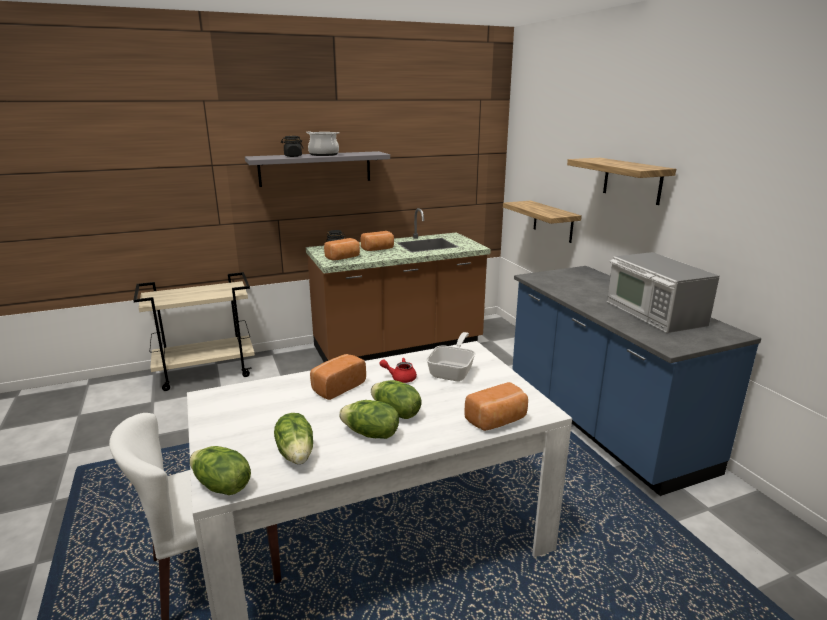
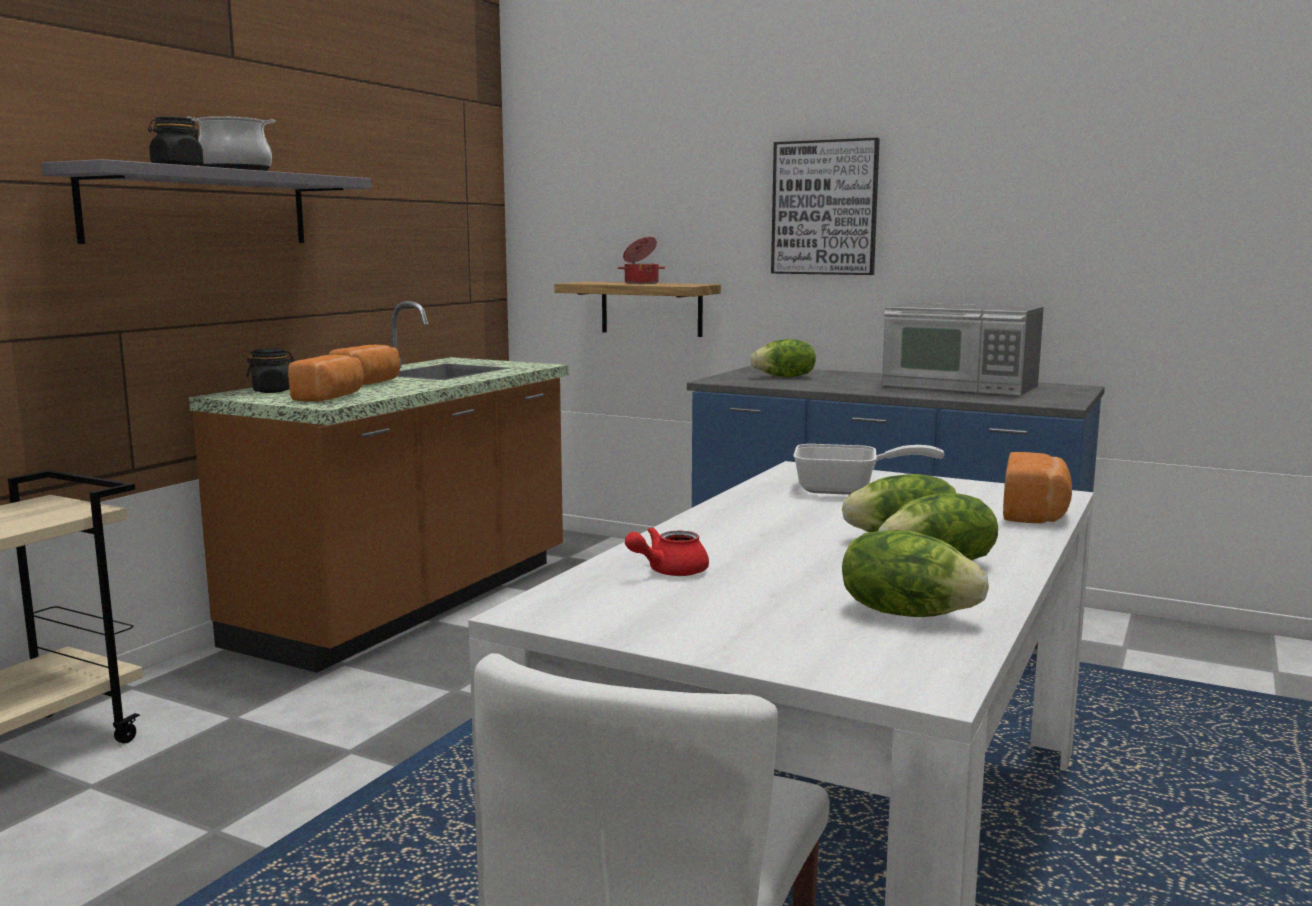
camera: 40 degrees left, 10 degrees down
lettuce [190,446,251,495] -> lettuce moved to [751,339,816,377]
bread [310,354,366,400] -> none
red teapot [379,358,417,383] -> red teapot moved to [625,527,709,576]
frying pan [426,332,475,381] -> frying pan turned 120 degrees clockwise [793,444,944,495]
shelf [567,158,676,205] -> picture [771,138,880,275]
none -> cooking pot [618,237,665,284]

